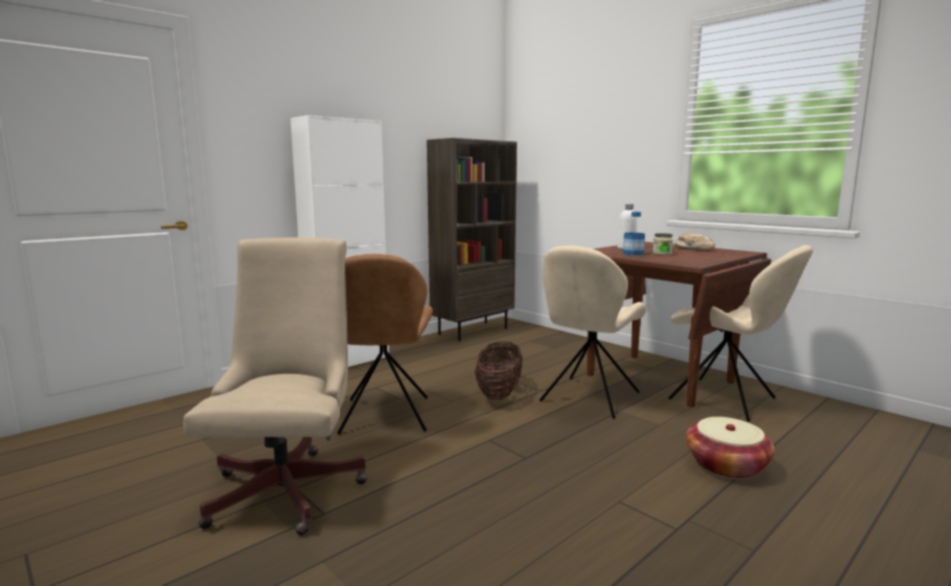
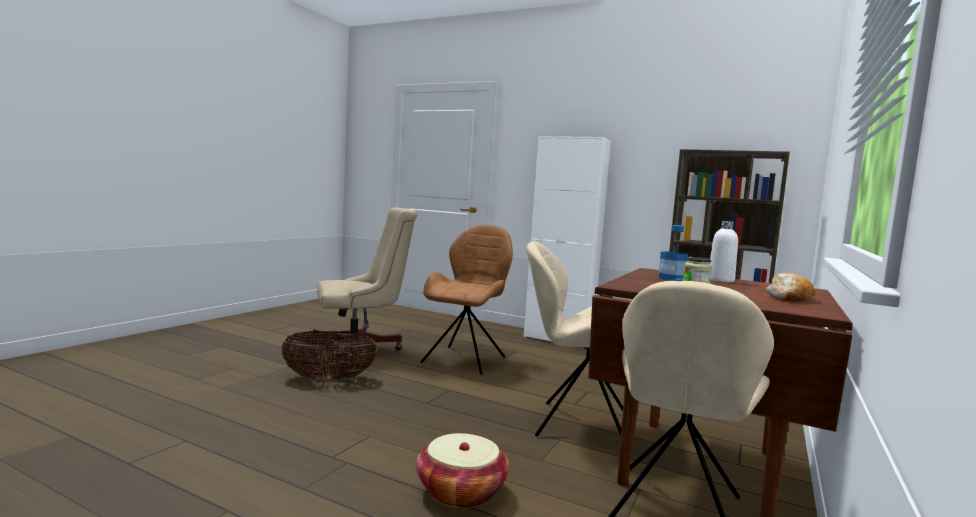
camera: 70 degrees right, 5 degrees down
brown chair [337,254,433,434] -> brown chair turned 135 degrees clockwise [420,225,513,374]
basket [475,341,523,400] -> basket moved to [281,331,377,380]

